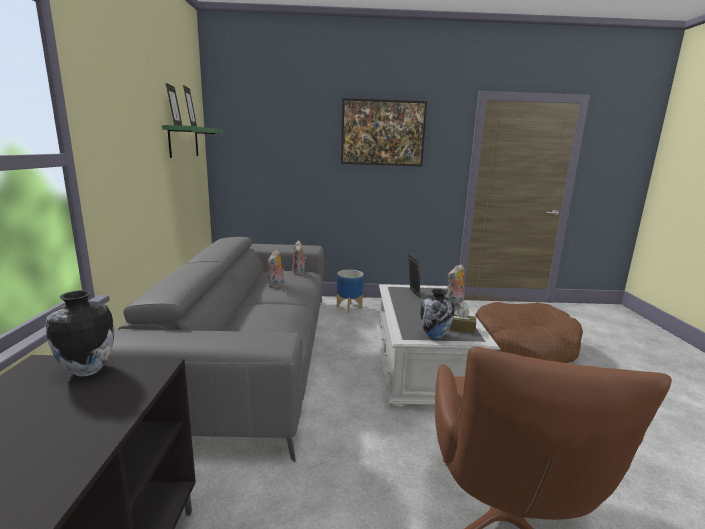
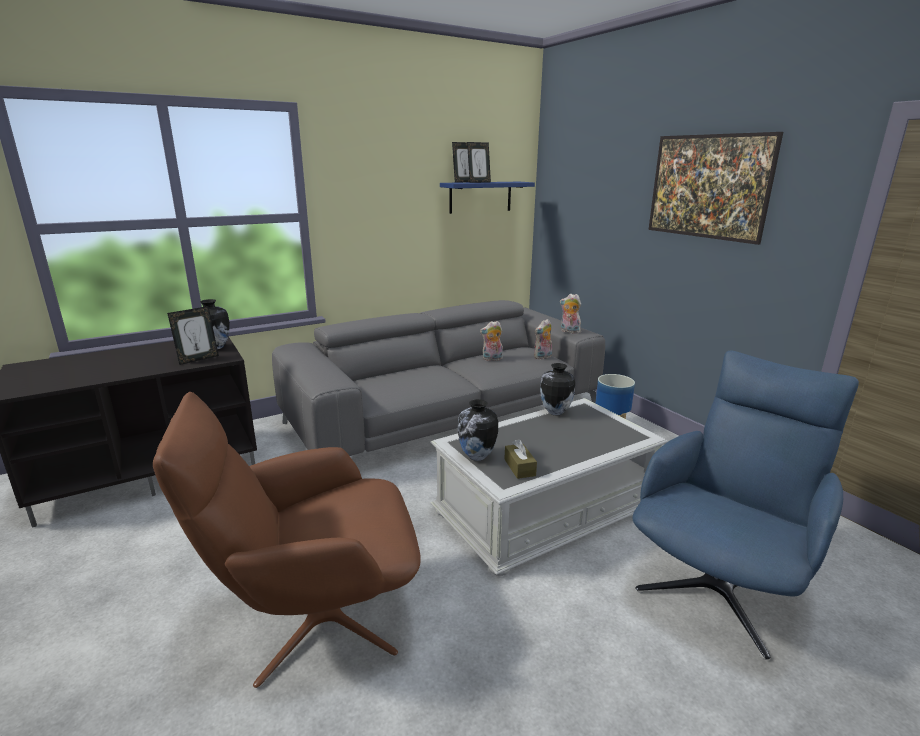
camera: 60 degrees right, 5 degrees up
green shelf [162,125,223,158] -> blue shelf [440,182,535,214]
picture frame [408,255,421,299] -> picture frame moved to [167,306,219,365]
plush toy [446,264,465,304] -> plush toy moved to [560,294,581,334]
brown dog bed [475,302,583,363] -> blue armchair [633,351,859,660]
none -> vase [540,363,575,415]

